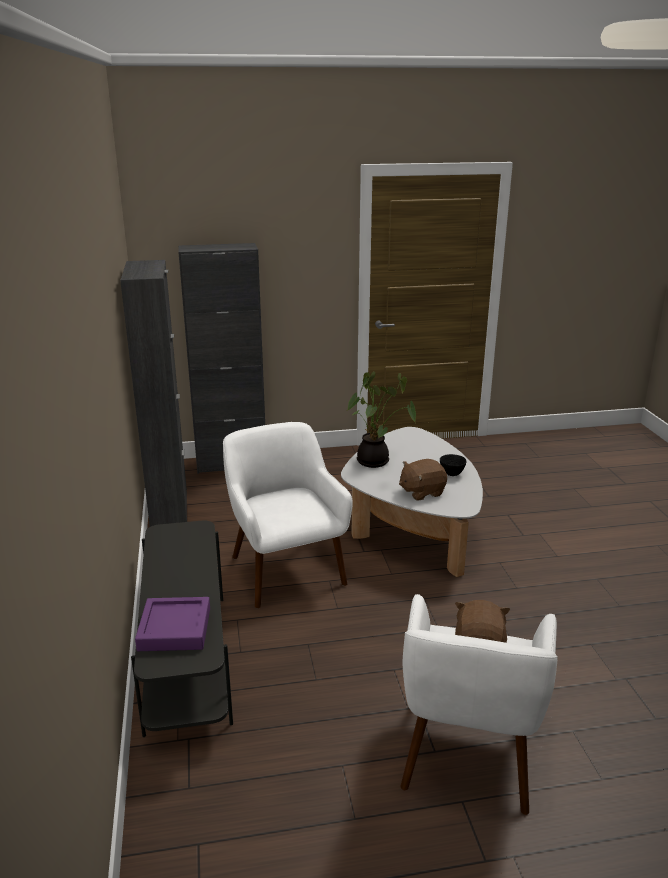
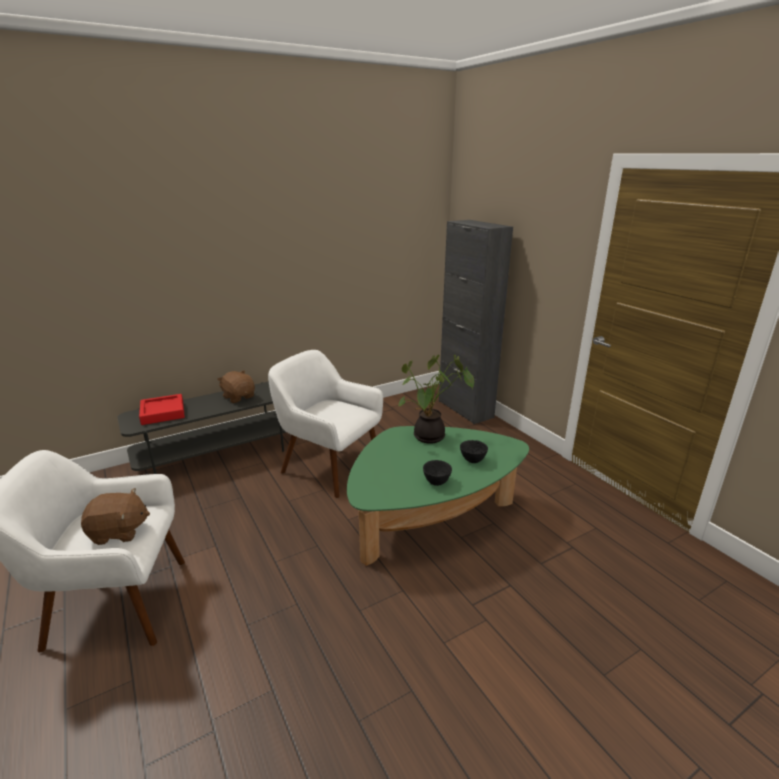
camera: 70 degrees right, 0 degrees up
black cabinet [120,260,187,527] -> none
purple tray [135,597,210,651] -> red tray [139,394,185,425]
white armchair [223,422,353,609] -> white armchair turned 105 degrees counterclockwise [268,350,383,498]
white coffee table [341,427,483,577] -> green coffee table [347,426,529,566]
brown plush toy [399,459,447,501] -> brown plush toy moved to [217,371,255,403]
none -> black bowl [460,440,488,463]

